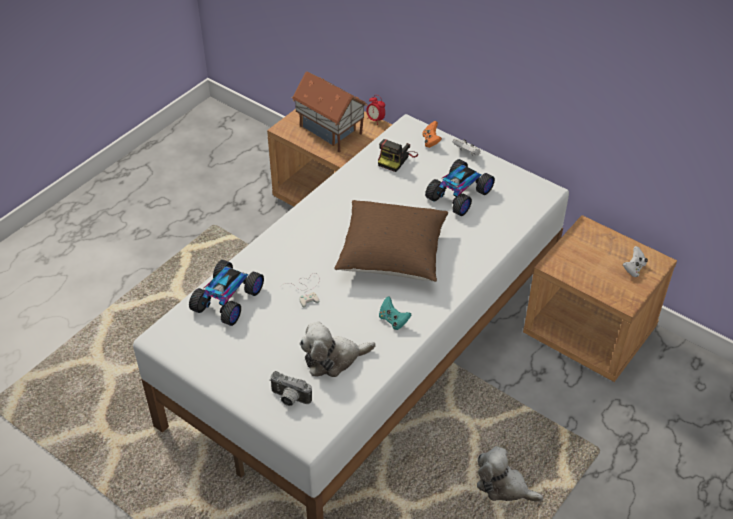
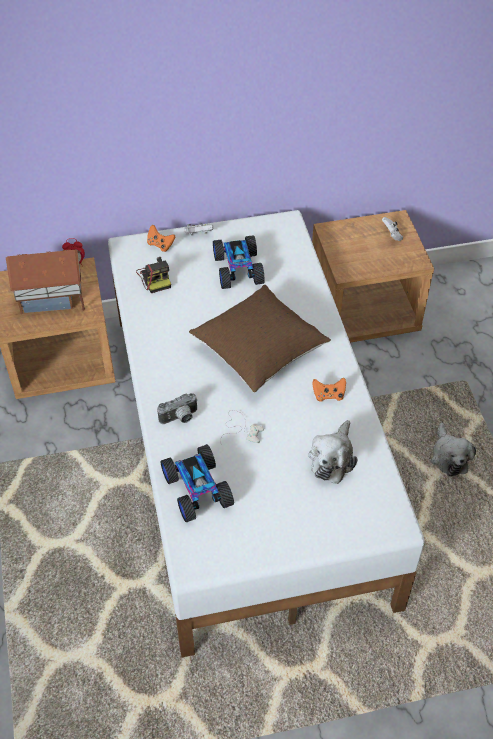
camera: 50 degrees left, 5 degrees up
camera [269,371,312,406] -> camera moved to [157,393,198,424]
turquoise game controller [379,296,411,330] -> orange game controller [313,378,346,402]
plush toy [477,446,543,502] -> plush toy turned 75 degrees counterclockwise [431,423,476,476]

